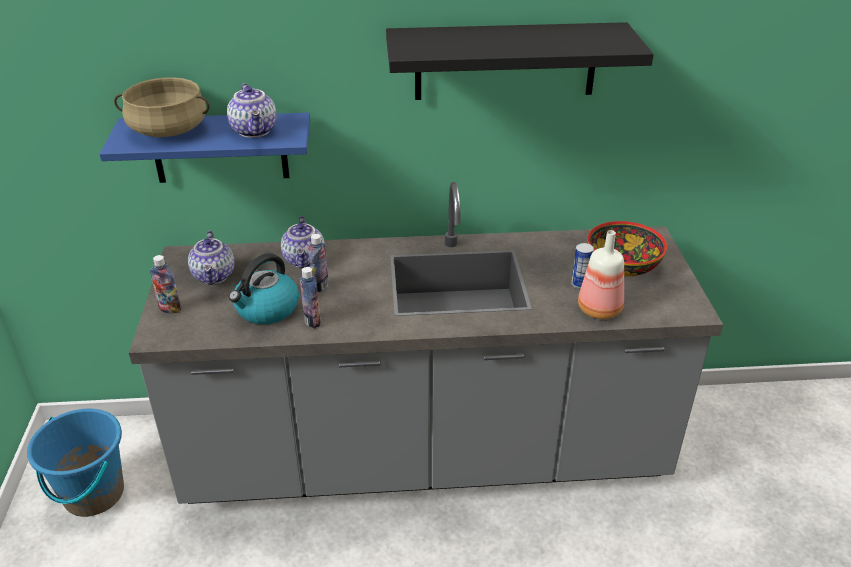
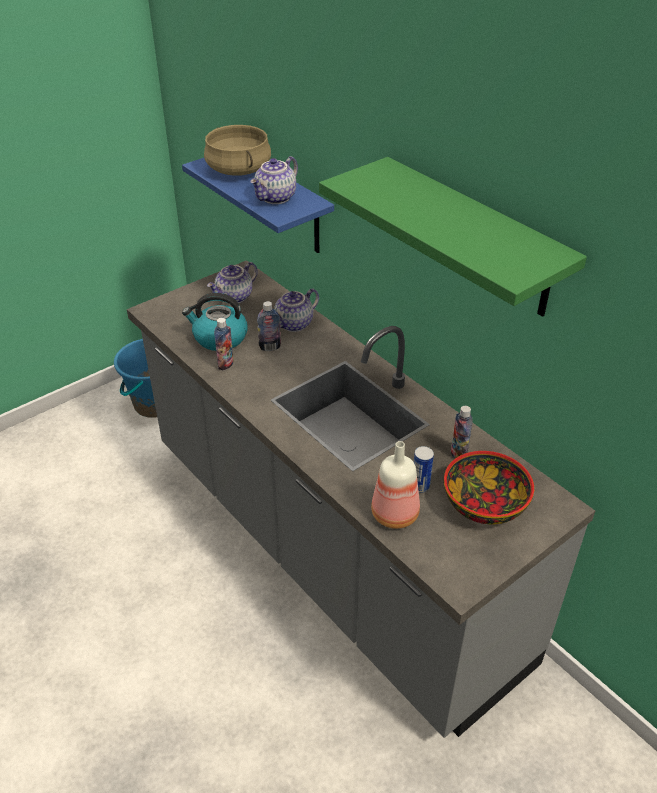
camera: 55 degrees right, 5 degrees up
bottle [150,255,181,314] -> bottle moved to [451,406,473,459]
black shelf [386,22,654,100] -> green shelf [319,157,587,317]

